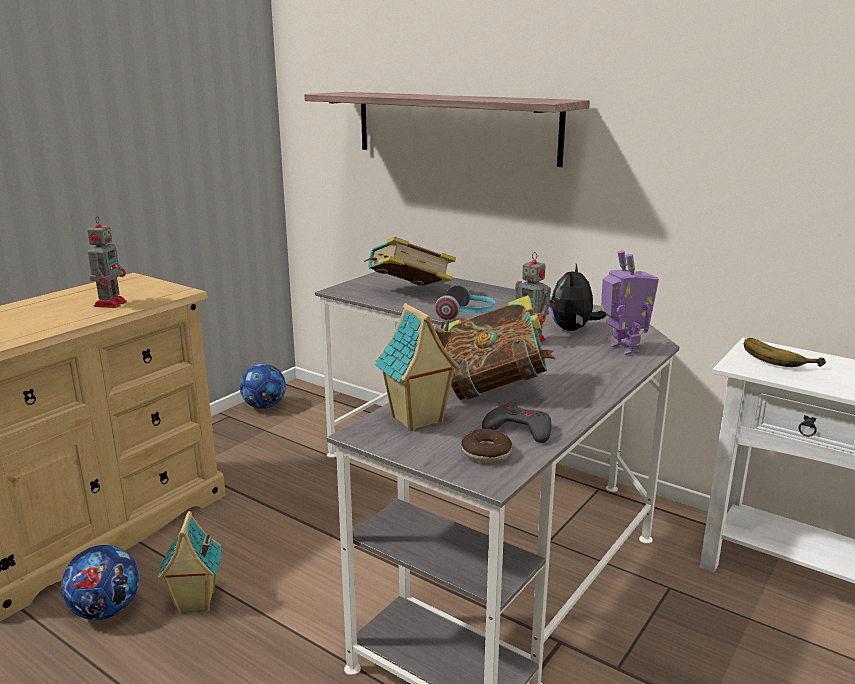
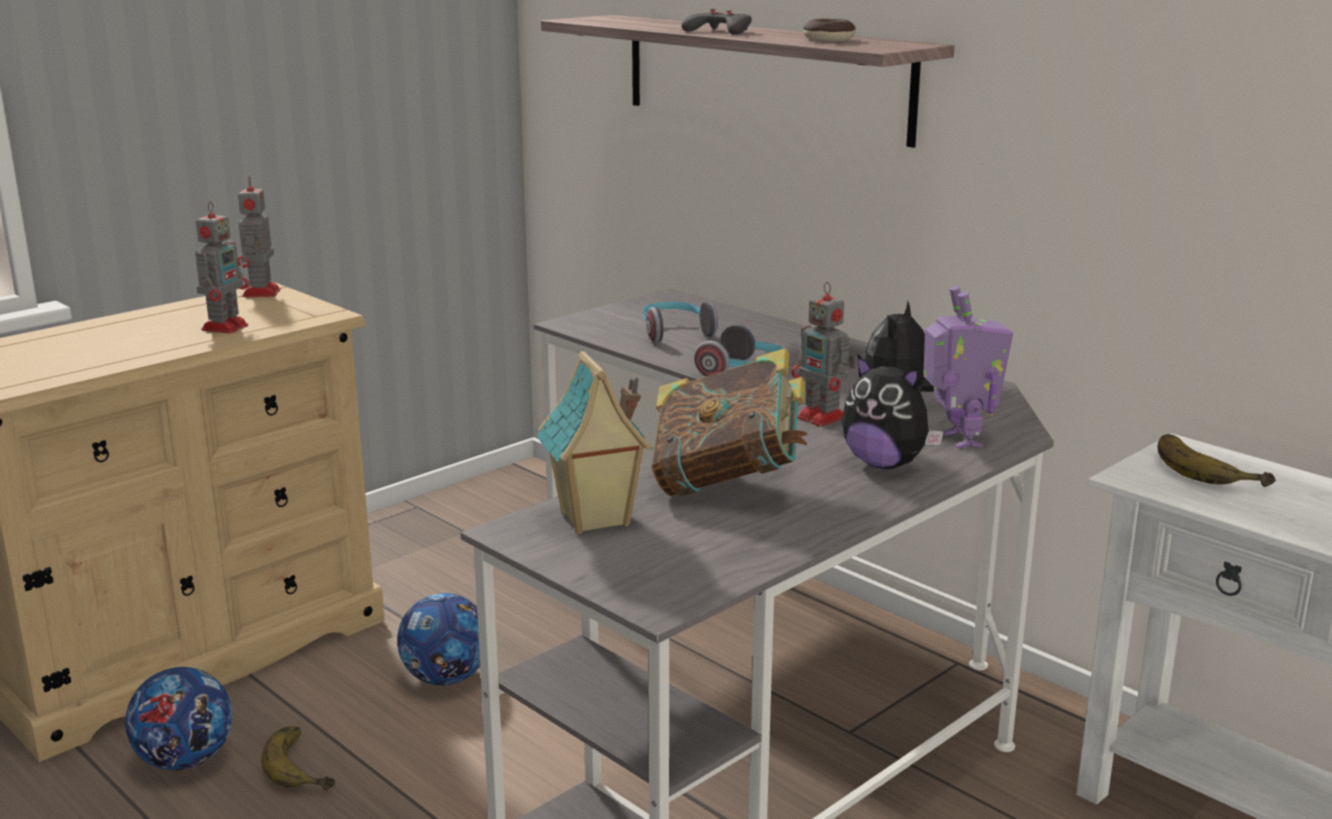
camera: 10 degrees right, 0 degrees up
toy house [157,511,222,614] -> banana [261,726,335,790]
football [240,364,286,409] -> football moved to [397,593,480,686]
book [364,237,456,286] -> headphones [643,302,718,343]
donut [461,429,512,463] -> donut moved to [803,19,856,42]
grey game controller [482,403,551,443] -> grey game controller moved to [681,9,752,34]
none -> toy robot [237,176,281,297]
none -> plush toy [842,355,944,469]

